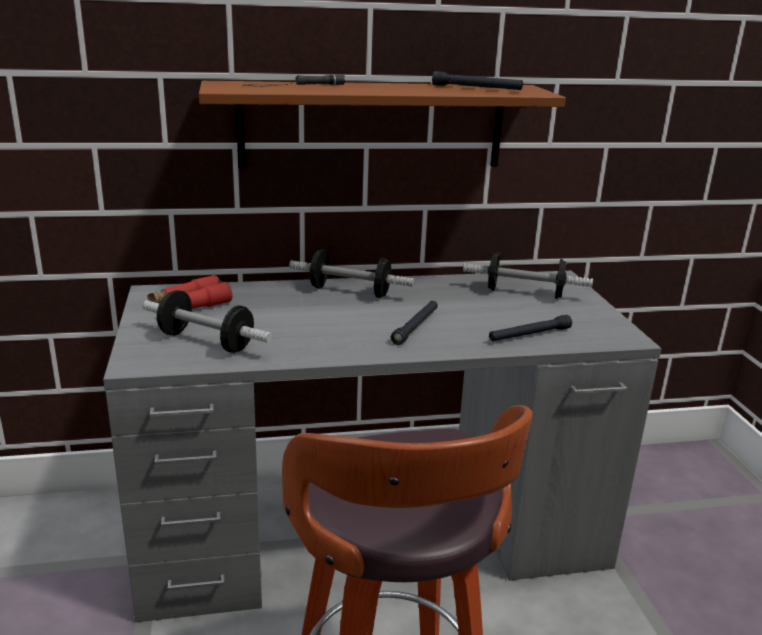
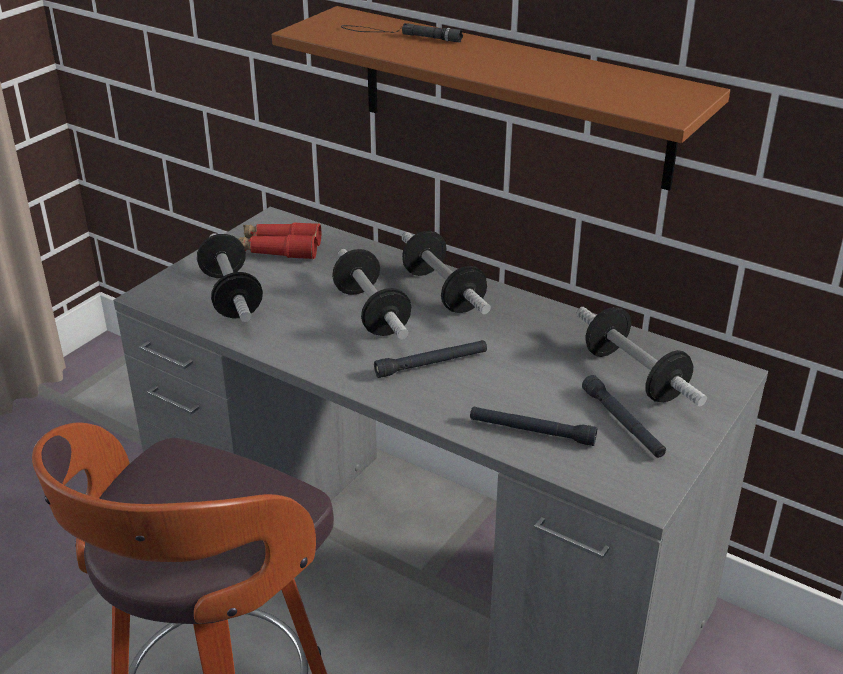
camera: 45 degrees right, 10 degrees up
black flashlight [432,71,523,90] -> black flashlight moved to [582,375,666,458]
none -> dumbbell [332,249,411,339]

